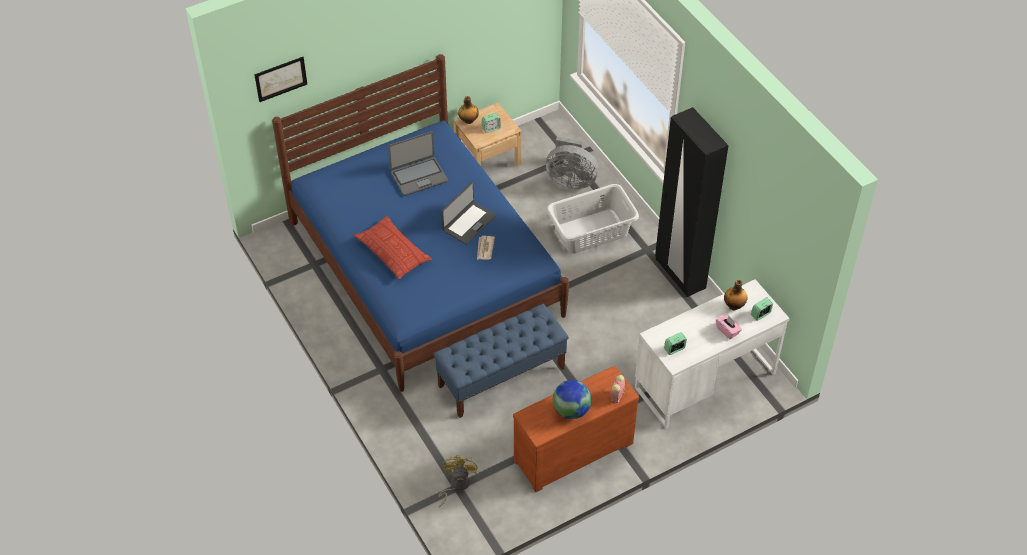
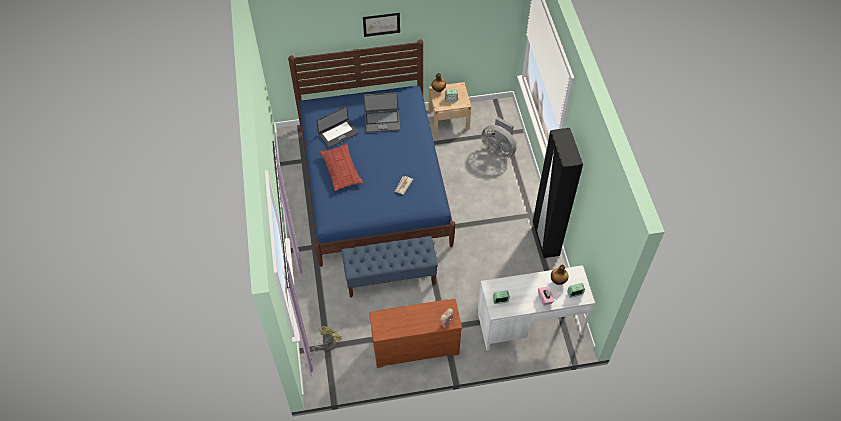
camera: 20 degrees right, 5 degrees up
picture [254,57,307,102] -> picture moved to [363,13,400,37]
laptop [441,182,496,245] -> laptop moved to [316,106,358,148]
grey laundry basket [546,184,639,254] -> none
globe [553,380,592,419] -> none

